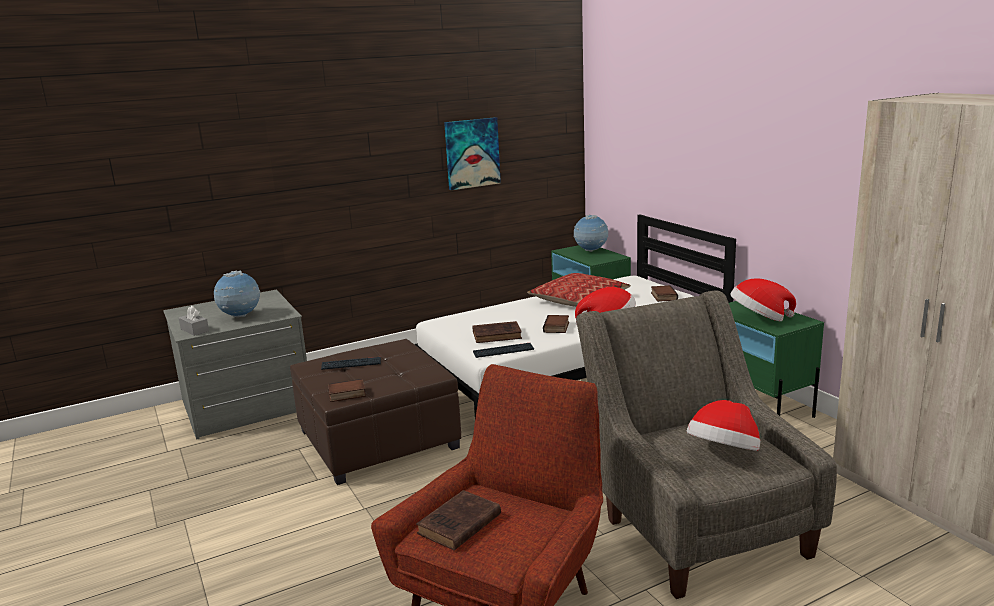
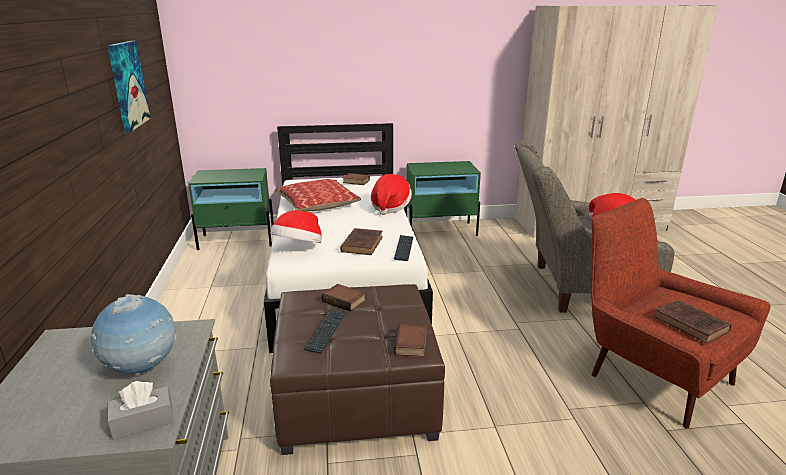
camera: 70 degrees left, 5 degrees up
book [543,315,569,333] -> book moved to [322,284,366,312]
globe [573,214,608,252] -> none
hat [730,278,796,322] -> hat moved to [270,210,322,243]

